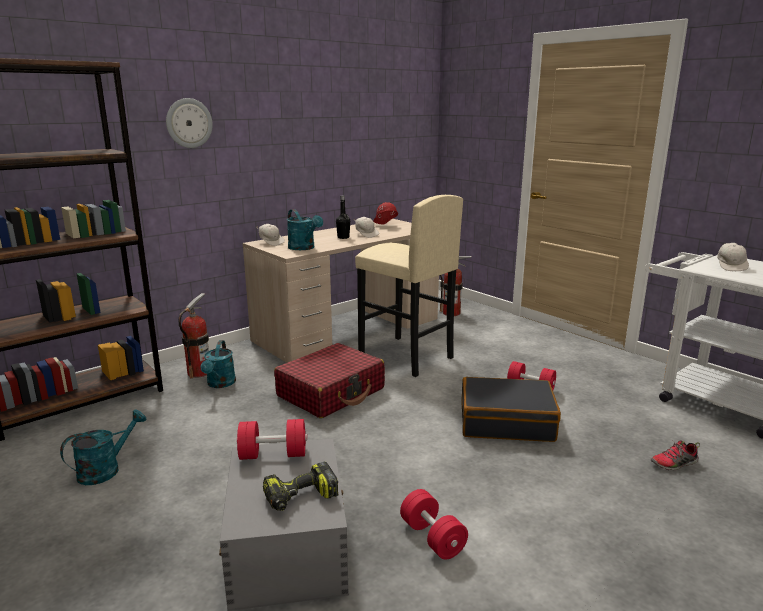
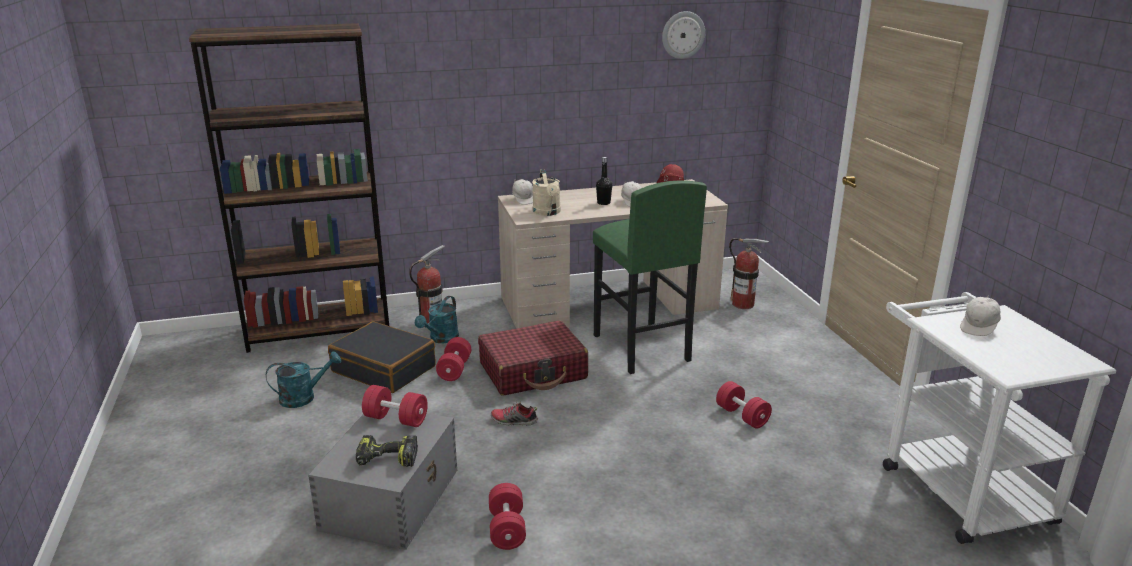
camera: 25 degrees right, 5 degrees up
wall clock [166,98,213,148] -> wall clock moved to [662,11,705,59]
turquoise watering can [287,209,323,250] -> beige watering can [532,169,561,216]
beige stool [355,195,463,377] -> green stool [593,181,707,374]
black suitcase [461,377,561,442] -> black suitcase moved to [328,321,435,393]
shoe [651,440,700,470] -> shoe moved to [491,400,538,425]
none -> red dumbbell [436,337,471,381]

